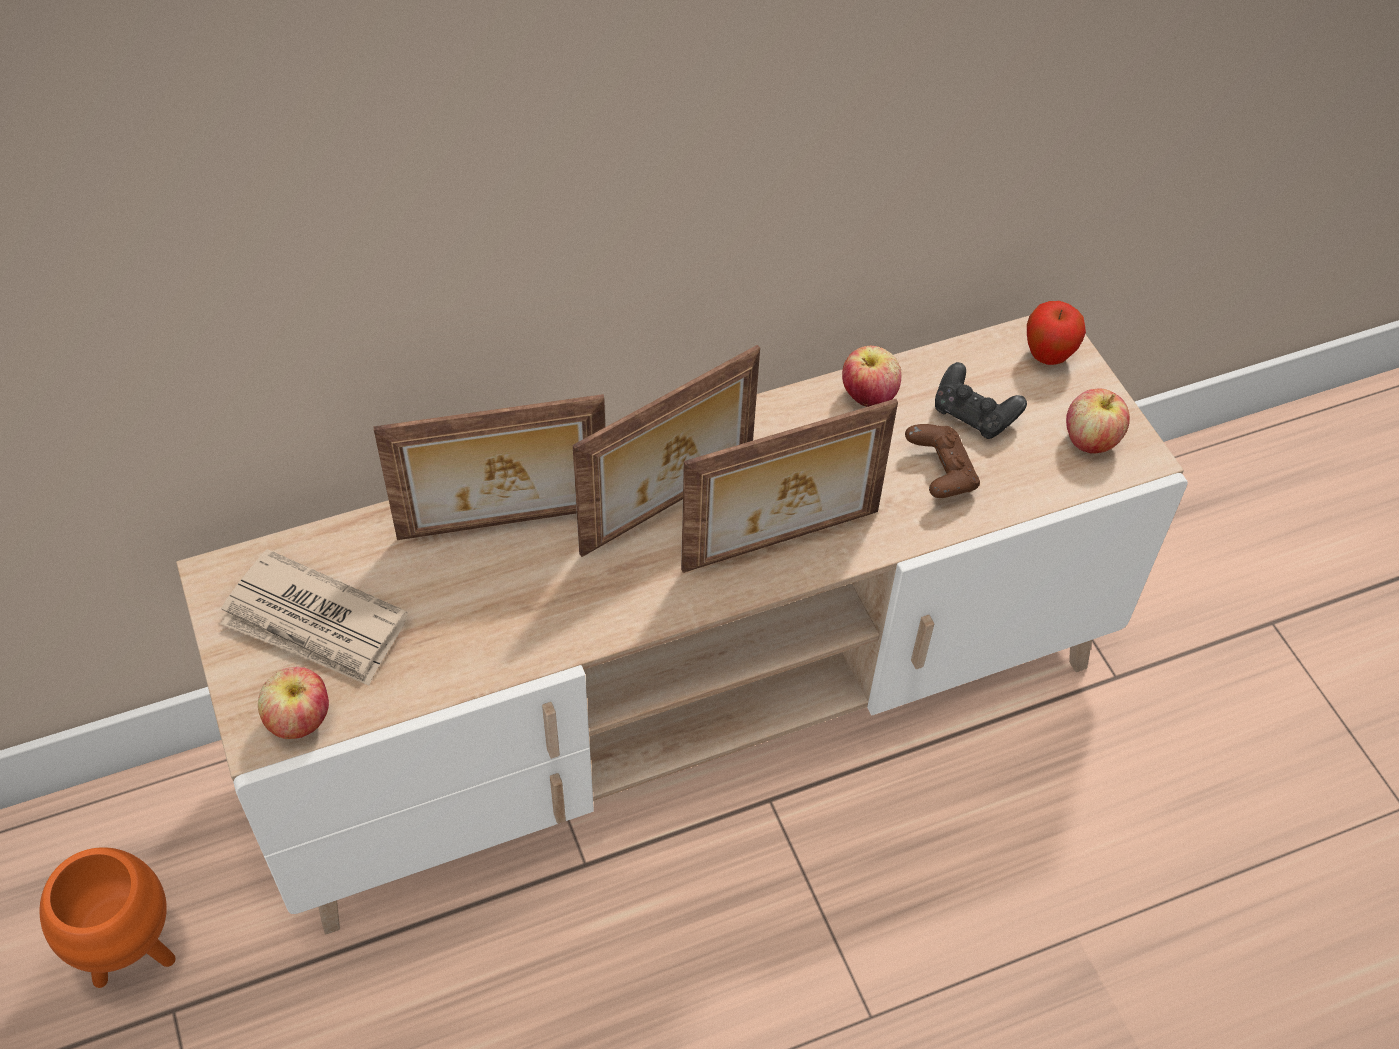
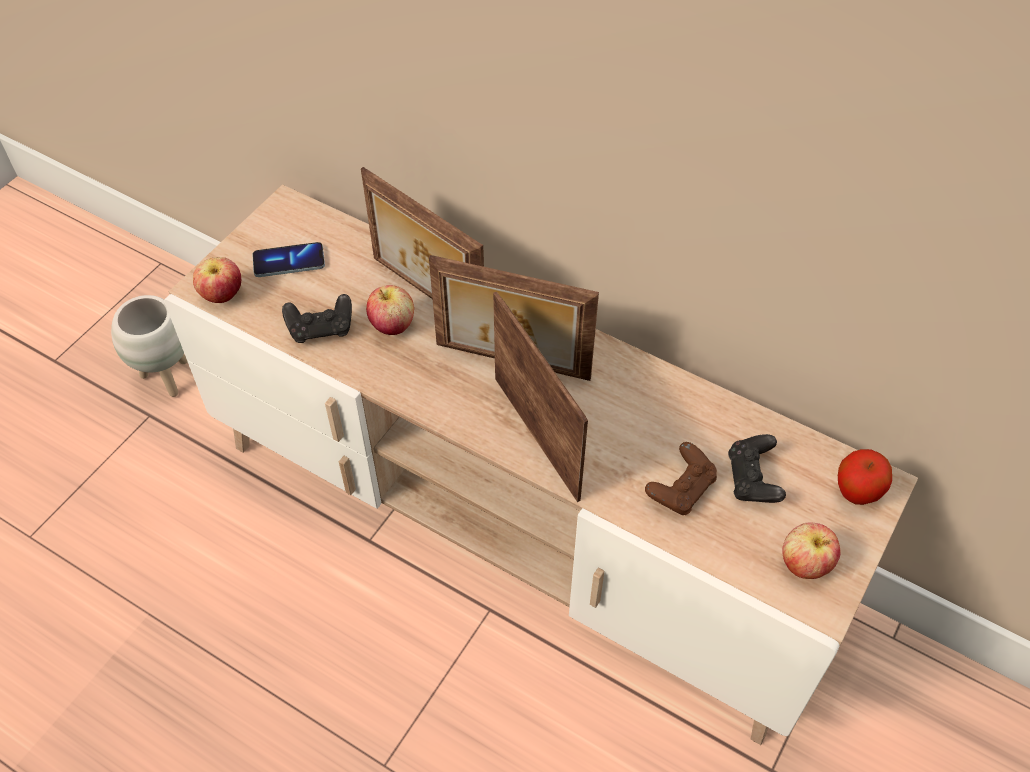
camera: 55 degrees right, 0 degrees up
orange planter [40,847,175,988] -> white planter [111,295,188,397]
newspaper [220,549,407,686] -> phone [252,242,325,277]
picture frame [681,399,898,573] -> picture frame turned 150 degrees counterclockwise [493,292,588,502]
apple [842,346,901,407] -> apple moved to [366,285,414,335]
none -> black game controller [282,294,352,343]

